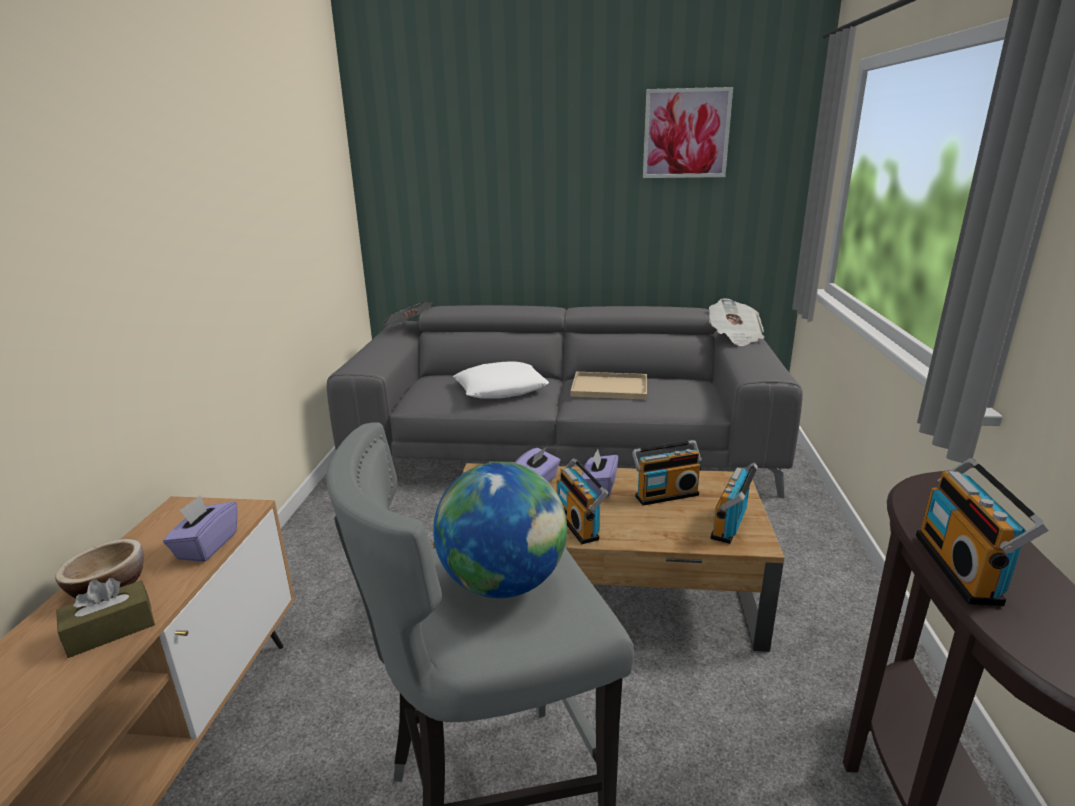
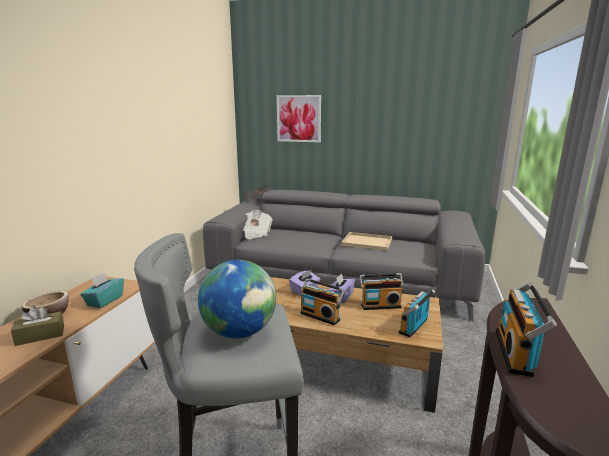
camera: 10 degrees right, 5 degrees down
purple tissue box [163,495,238,562] -> turquoise tissue box [80,273,124,308]
white pillow [453,361,549,399] -> none
radio [557,458,608,544] -> radio turned 45 degrees counterclockwise [300,278,345,326]
picture [643,87,733,178] -> picture moved to [277,95,321,142]
newspaper [709,299,765,346] -> newspaper moved to [243,210,272,239]

